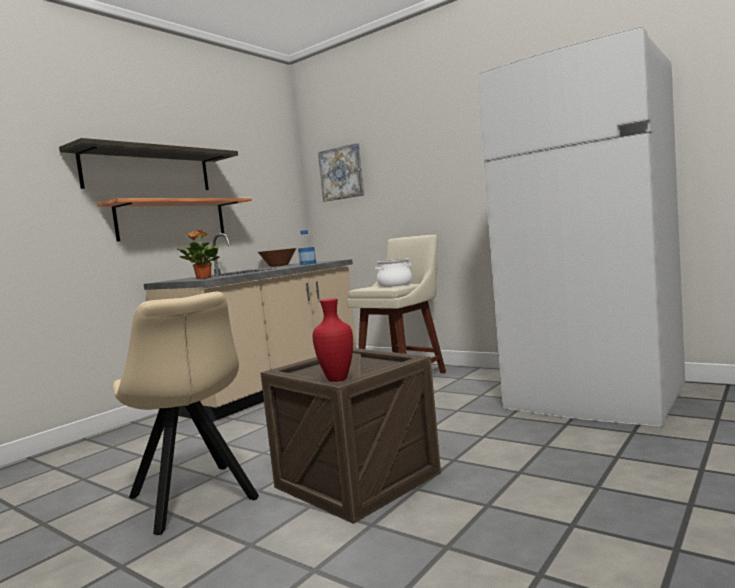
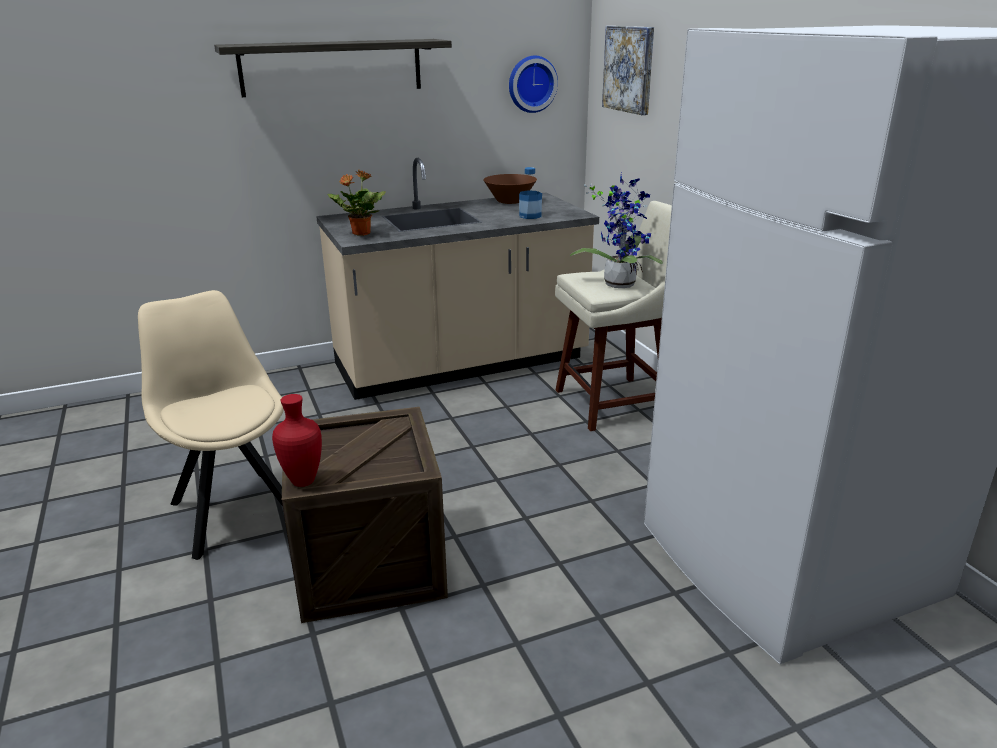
camera: 30 degrees right, 20 degrees up
shelf [97,198,252,242] -> none
beige chair [113,292,259,535] -> beige chair turned 150 degrees clockwise [138,290,283,560]
cooking pot [375,258,412,287] -> potted plant [570,173,663,288]
none -> wall clock [509,56,558,113]

